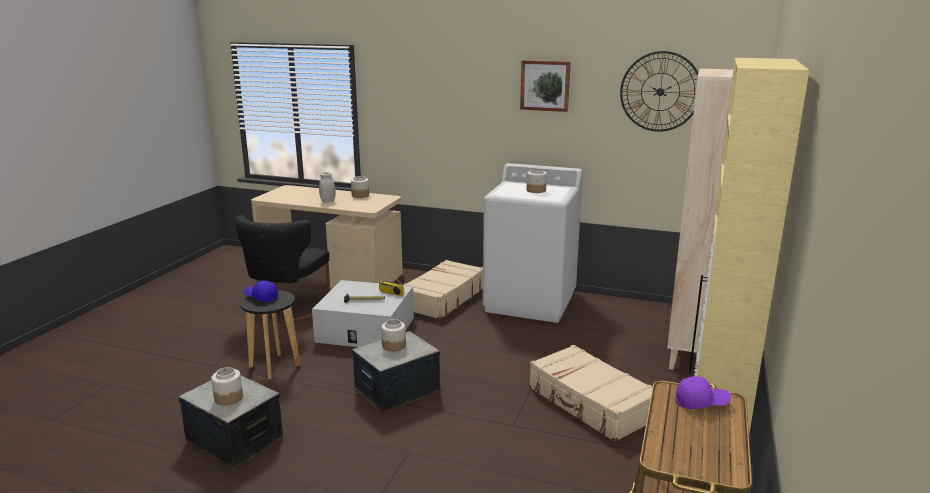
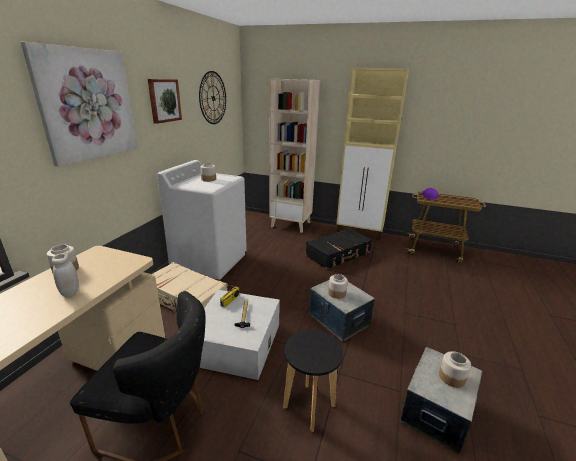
camera: 90 degrees left, 5 degrees up
blue cap [244,281,278,302] -> none
beige suitcase [529,345,653,442] -> black suitcase [305,228,372,269]
none -> picture [21,42,138,167]

